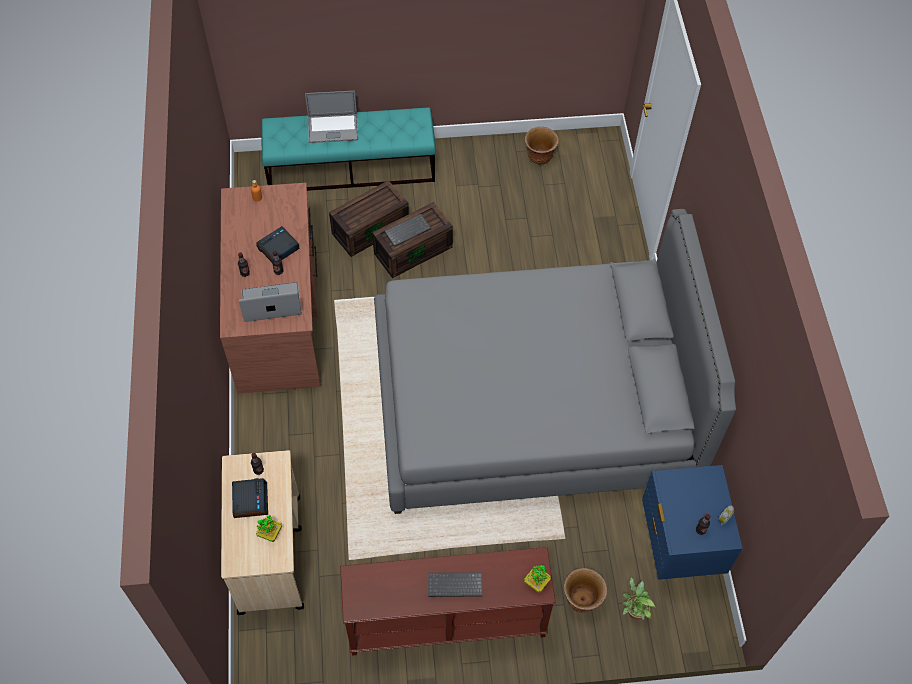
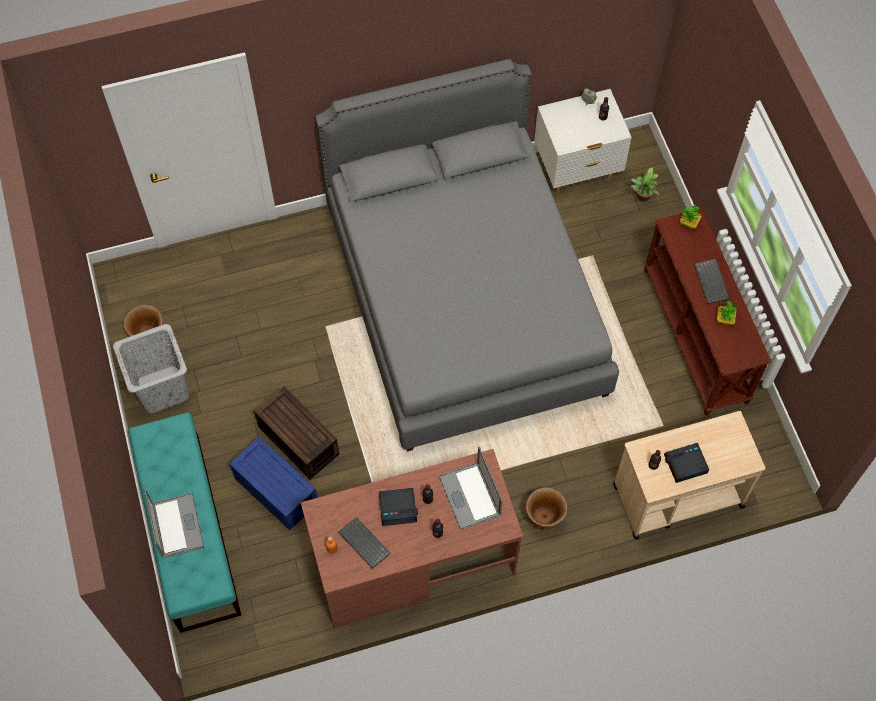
camera: 100 degrees left, 5 degrees up
alarm clock [256,226,300,262] -> alarm clock turned 45 degrees counterclockwise [379,488,418,526]
potted plant [256,515,282,542] -> potted plant moved to [716,301,736,325]
brown storage box [329,180,409,257] -> blue storage box [230,437,318,530]
keyboard [384,214,431,247] -> keyboard moved to [338,517,391,569]
brown planter [564,568,607,613] -> brown planter moved to [526,487,567,530]
blue nightstand [642,465,743,581] -> white nightstand [534,89,632,194]
none -> grey laundry basket [113,324,189,413]

